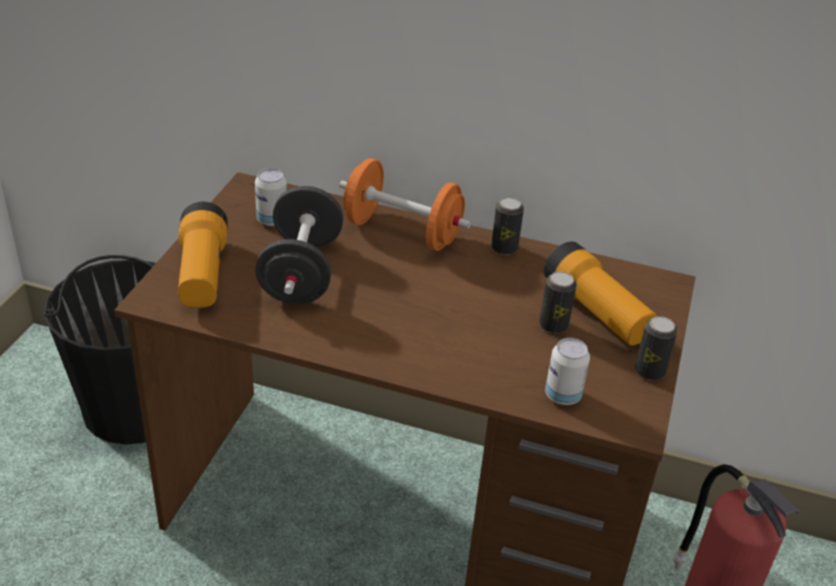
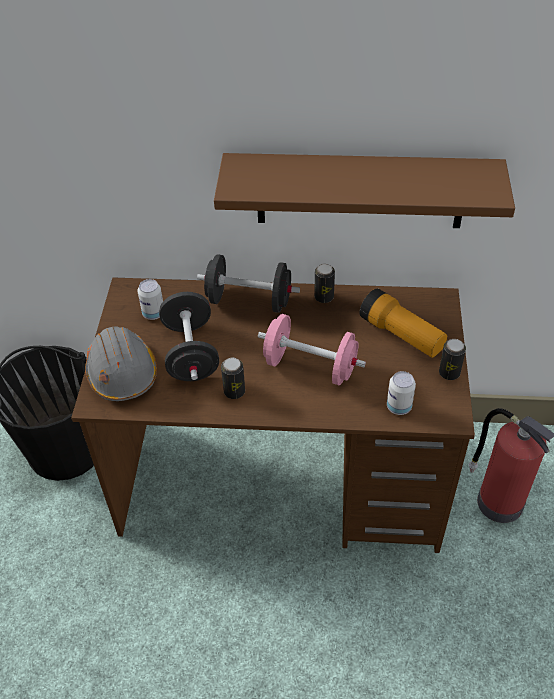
camera: 10 degrees left, 10 degrees up
flashlight [178,202,228,308] -> grey hard hat [85,327,157,401]
orange dumbbell [339,158,471,251] -> black dumbbell [197,254,300,313]
can [539,271,577,333] -> can moved to [221,358,245,399]
none -> brown shelf [214,153,515,228]
none -> pink dumbbell [258,314,366,385]

